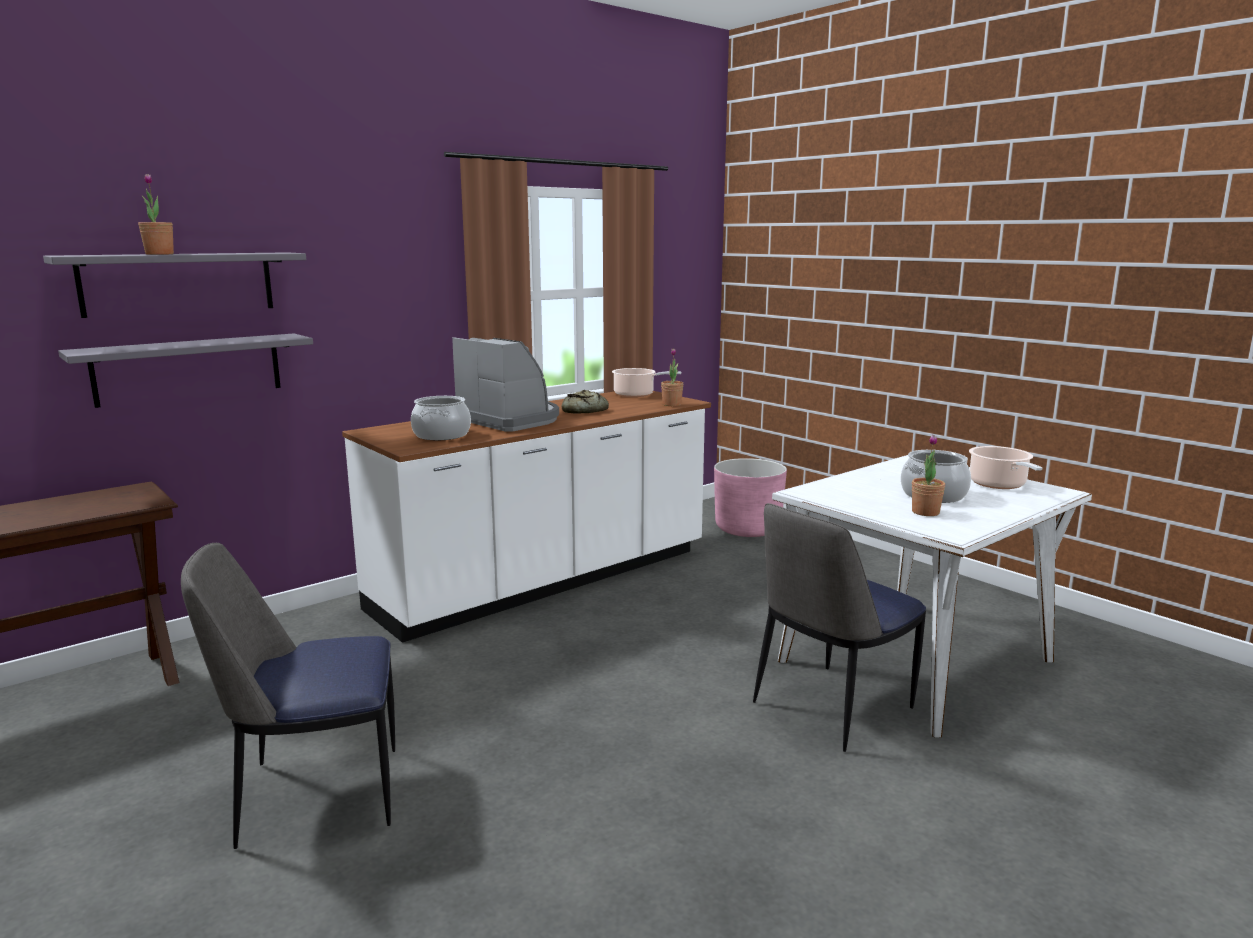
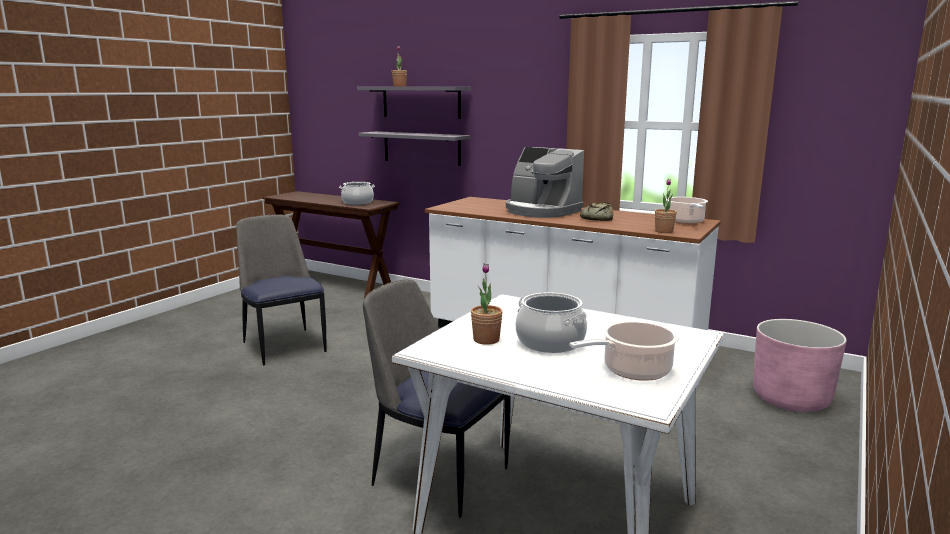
camera: 70 degrees right, 0 degrees up
cooking pot [411,396,471,440] -> cooking pot moved to [339,182,375,205]
coffee machine [452,337,559,431] -> coffee machine turned 105 degrees clockwise [506,147,584,218]

